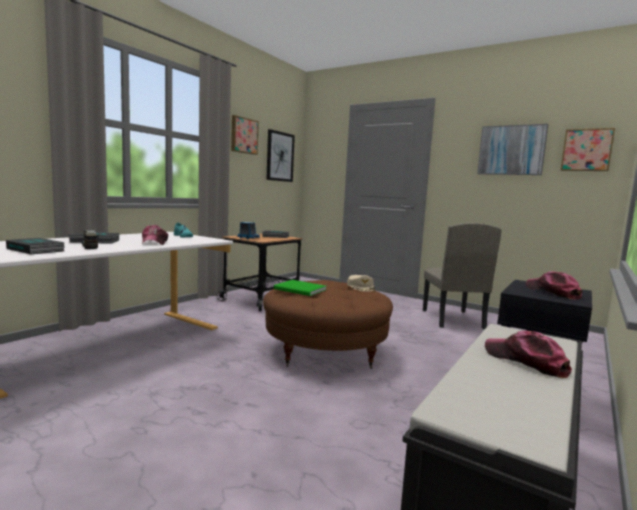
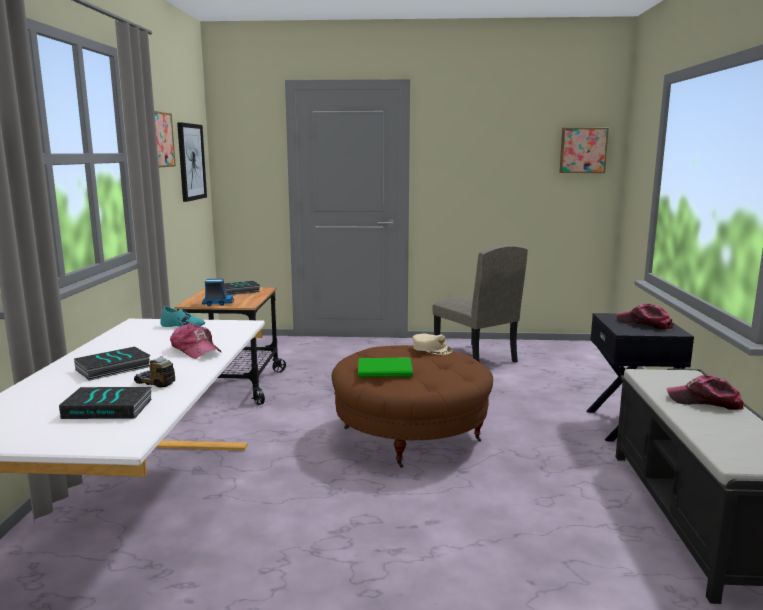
camera: 30 degrees left, 5 degrees up
picture [477,124,548,175] -> none

